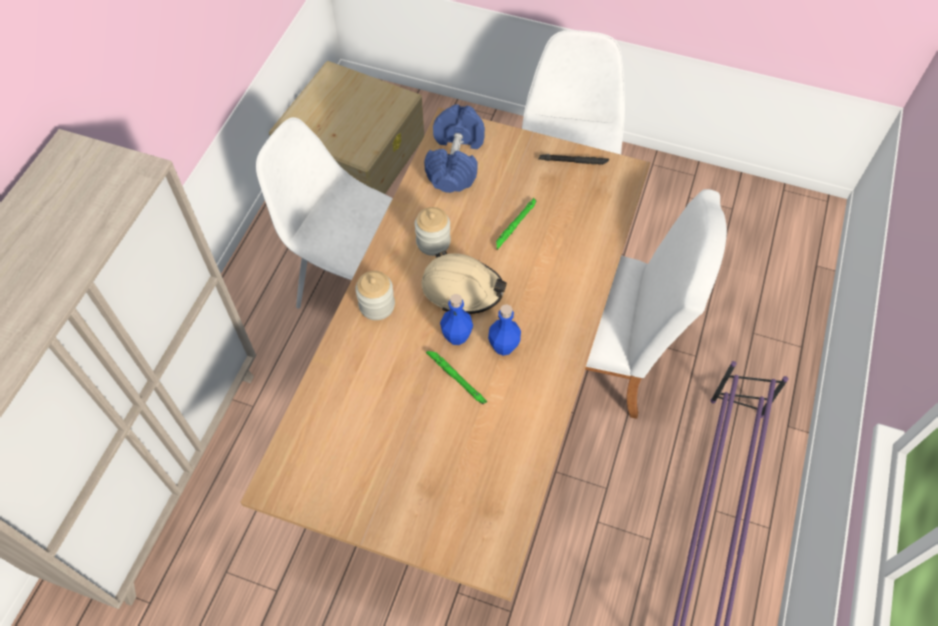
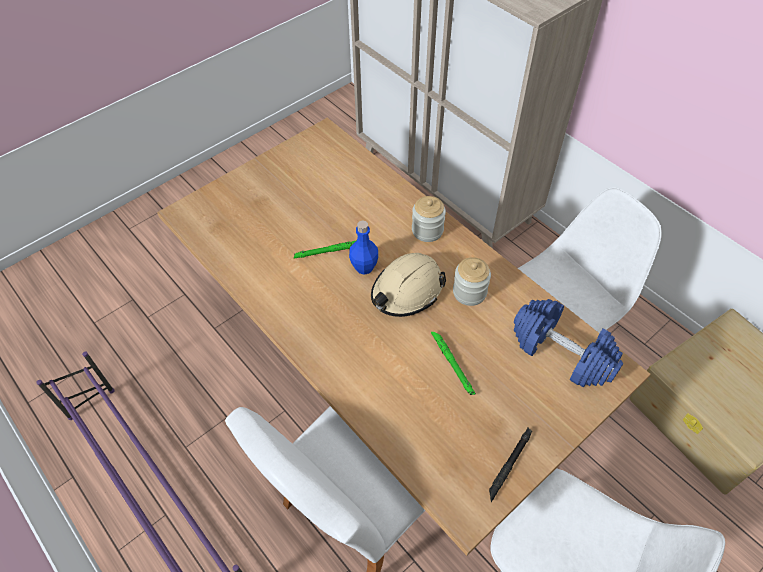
camera: 120 degrees right, 5 degrees down
blue bottle [488,304,521,356] -> none

